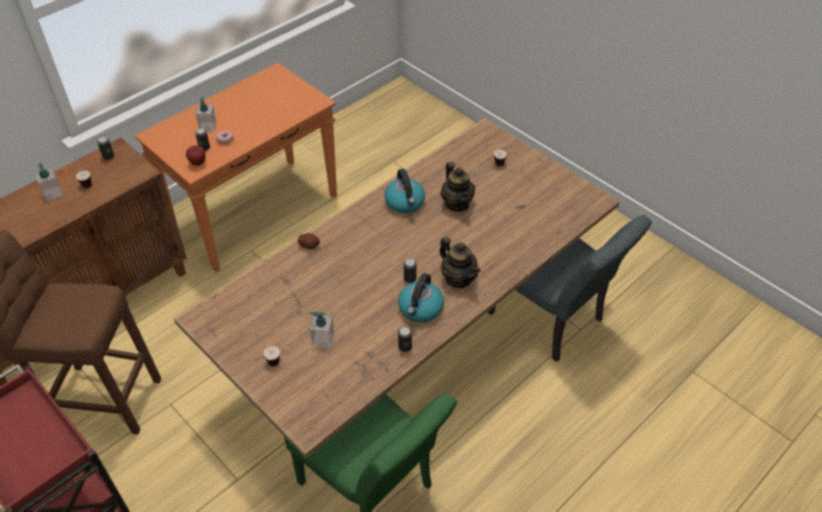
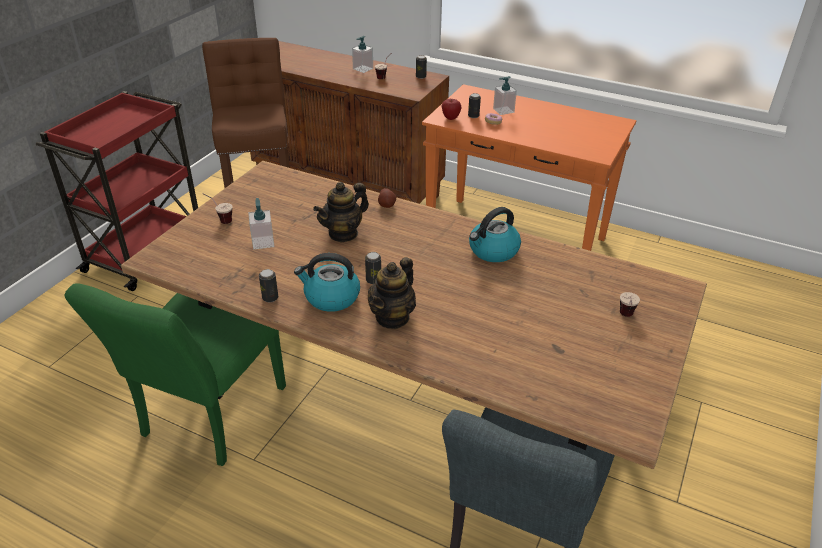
camera: 70 degrees right, 10 degrees down
teapot [441,162,475,212] -> teapot moved to [313,182,369,242]

